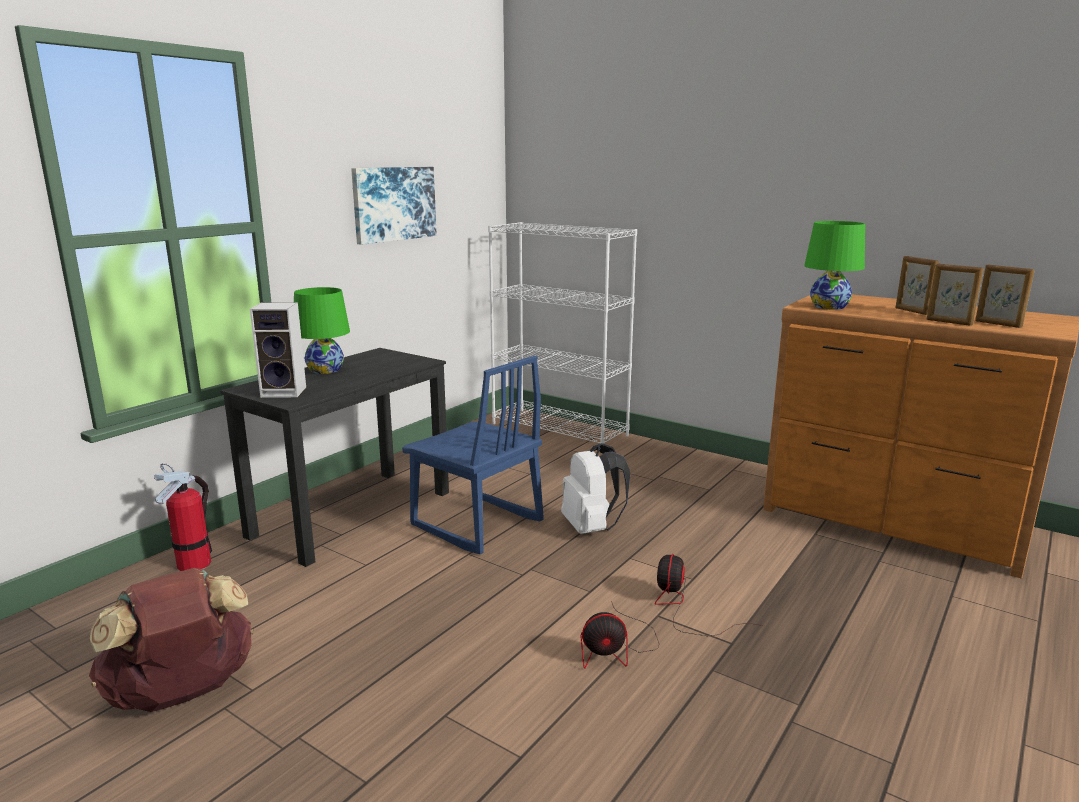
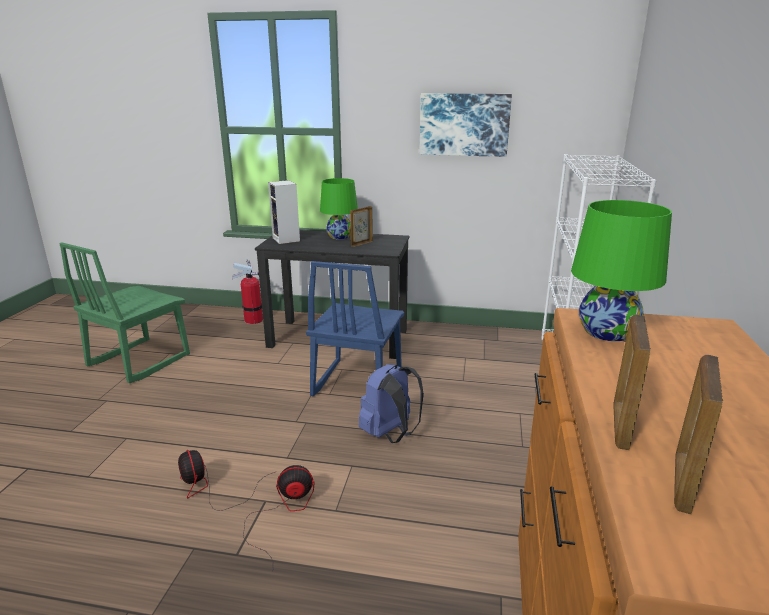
camera: 65 degrees right, 5 degrees up
brown backpack [89,568,254,712] -> green chair [59,242,190,384]
white backpack [561,443,630,534] -> blue backpack [359,364,424,443]
picture frame [895,256,939,315] -> picture frame moved to [350,206,373,247]

